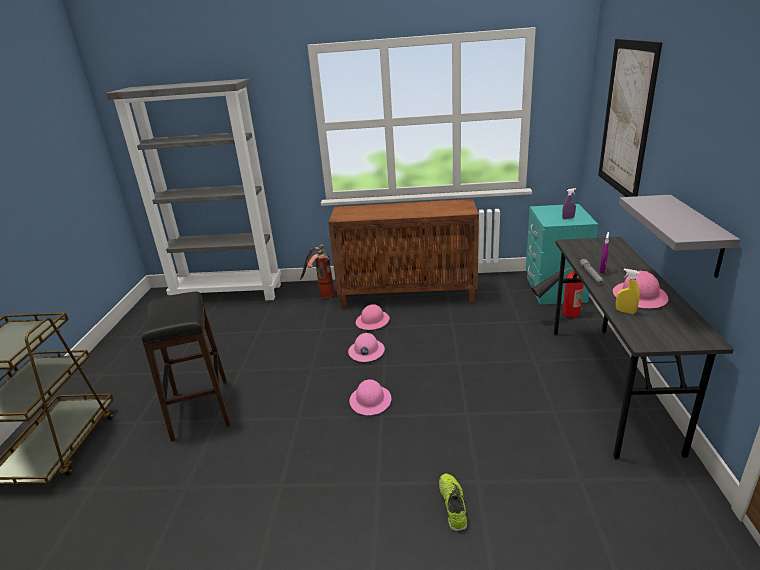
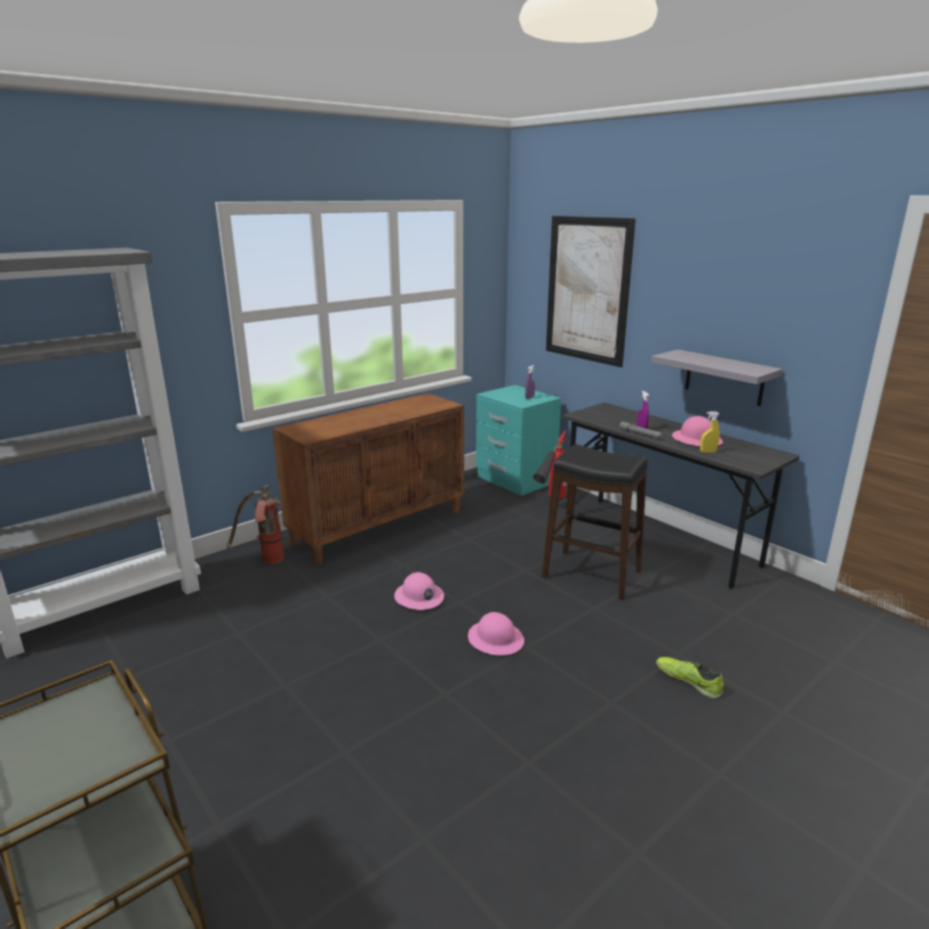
camera: 45 degrees left, 5 degrees down
black stool [142,292,230,441] -> black stool moved to [542,444,648,600]
pink hard hat [356,304,390,330] -> none

